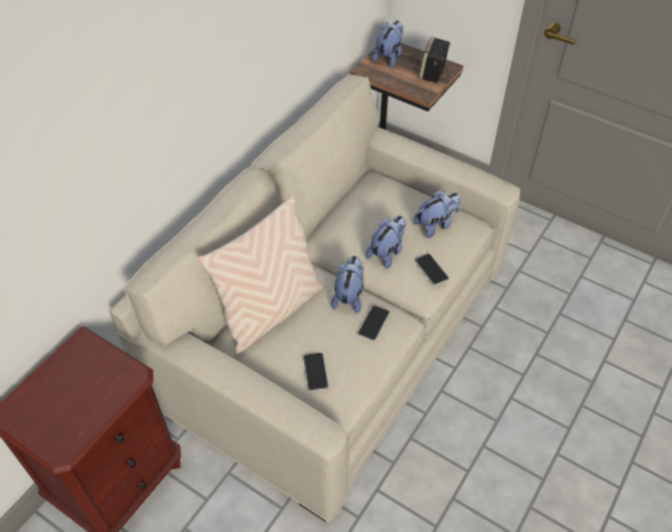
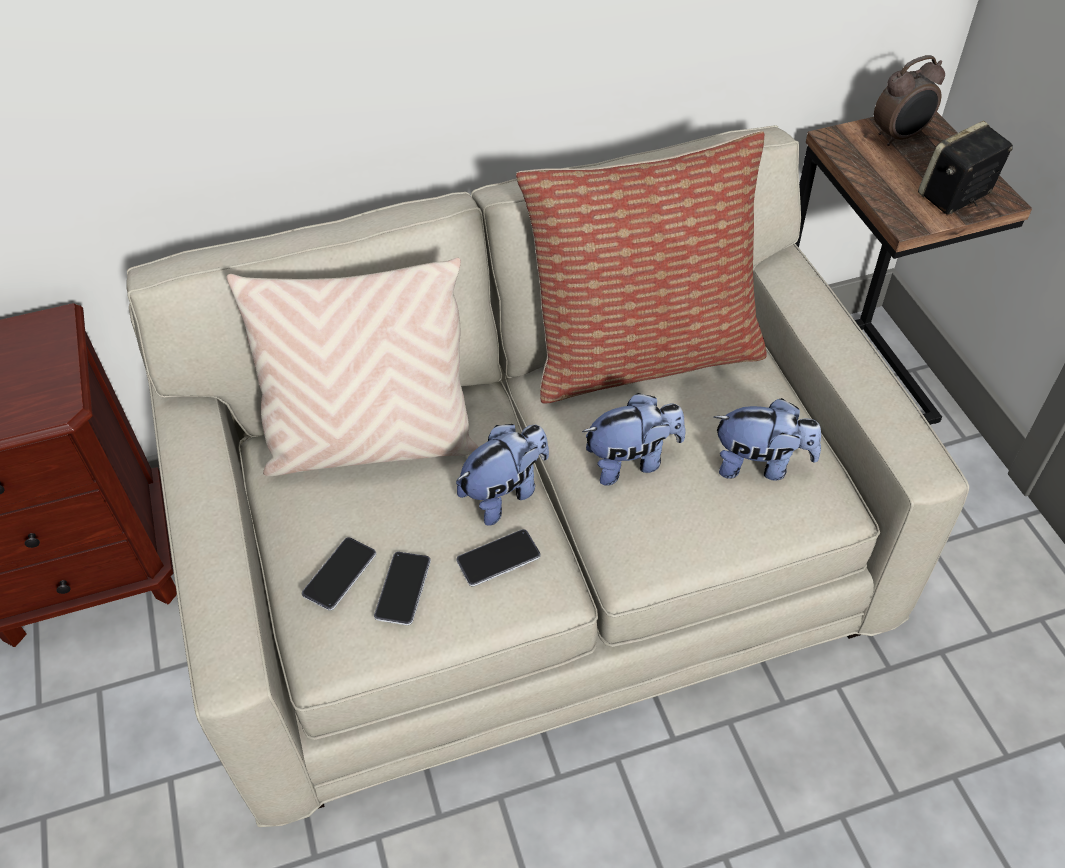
camera: 40 degrees right, 0 degrees up
plush toy [372,21,403,67] -> alarm clock [874,55,945,146]
phone [415,254,449,286] -> phone moved to [374,552,431,625]
none -> pillow [516,131,767,404]

